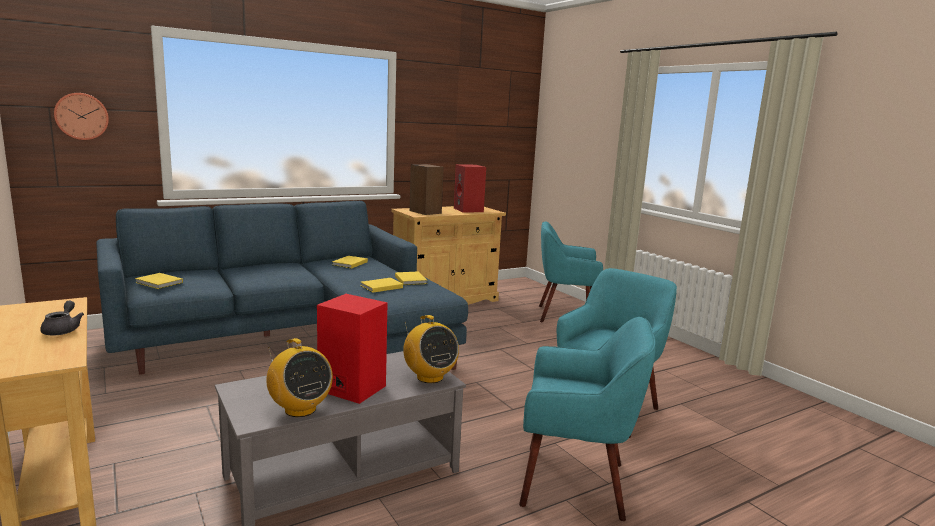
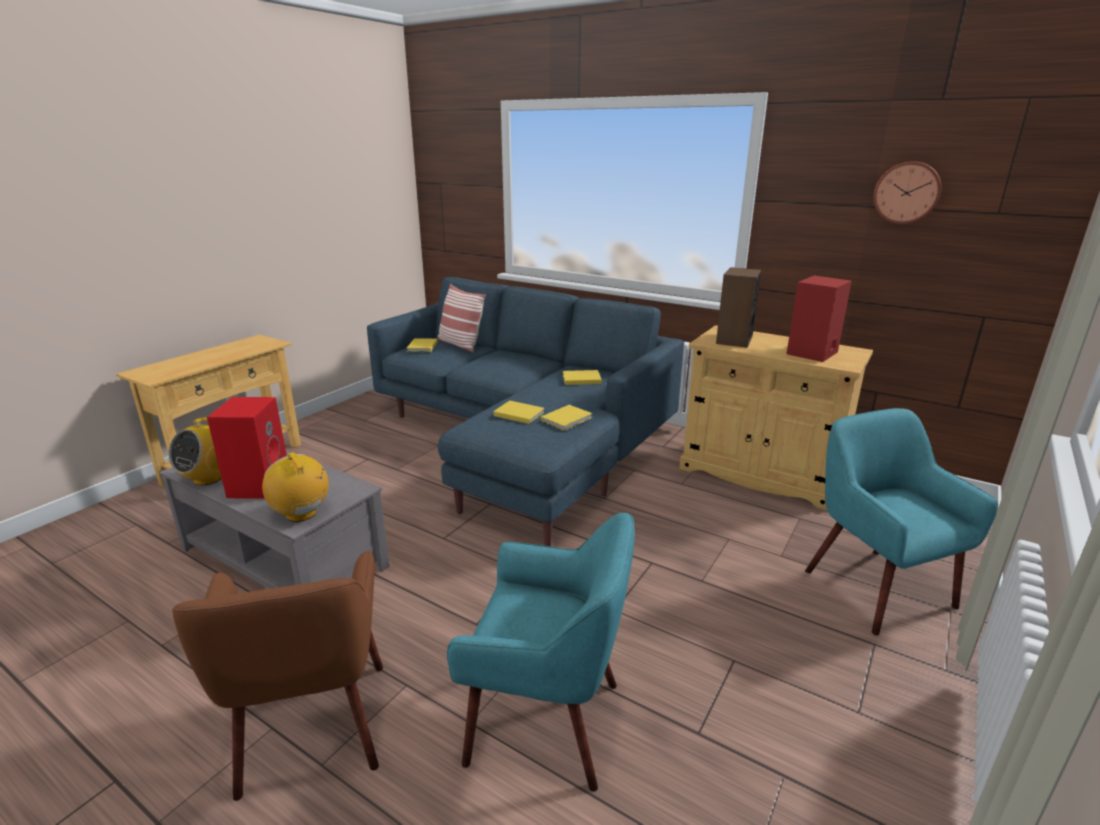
camera: 65 degrees right, 10 degrees up
grey teapot [40,301,84,335] -> none
wall clock [54,93,109,140] -> wall clock moved to [873,161,941,224]
radio [403,315,459,383] -> radio turned 105 degrees clockwise [262,452,329,522]
turquoise armchair [519,317,656,521] -> brown armchair [172,551,383,801]
none -> pillow [437,284,486,352]

